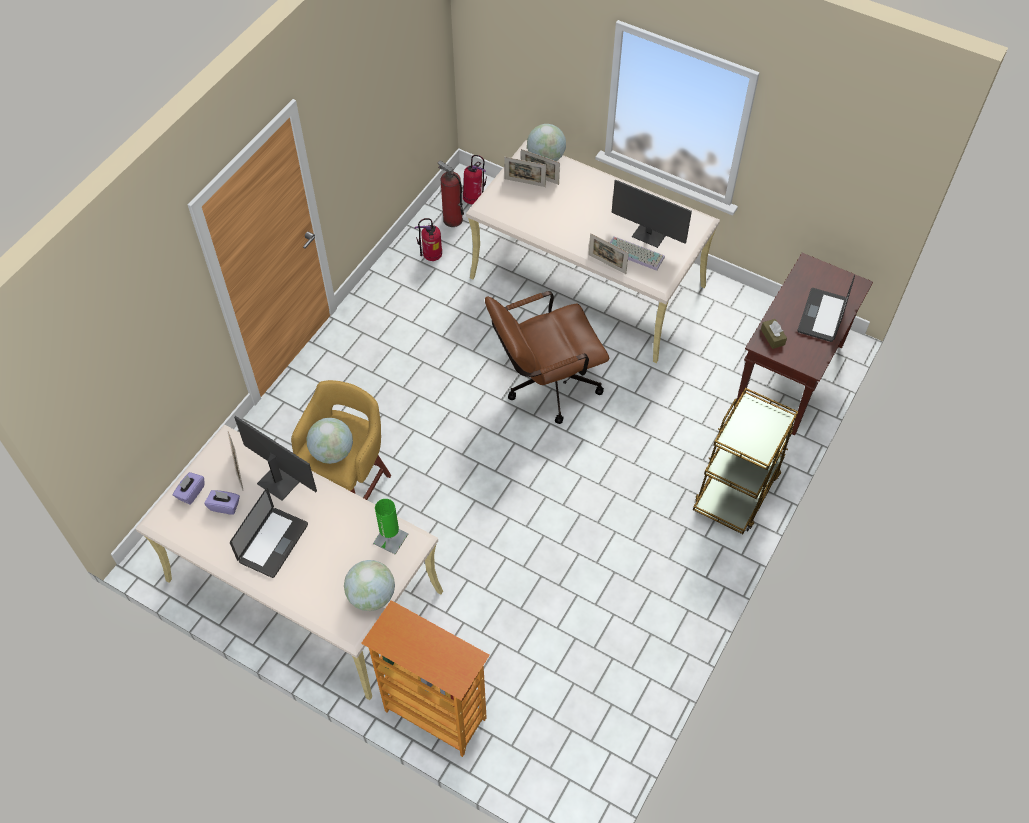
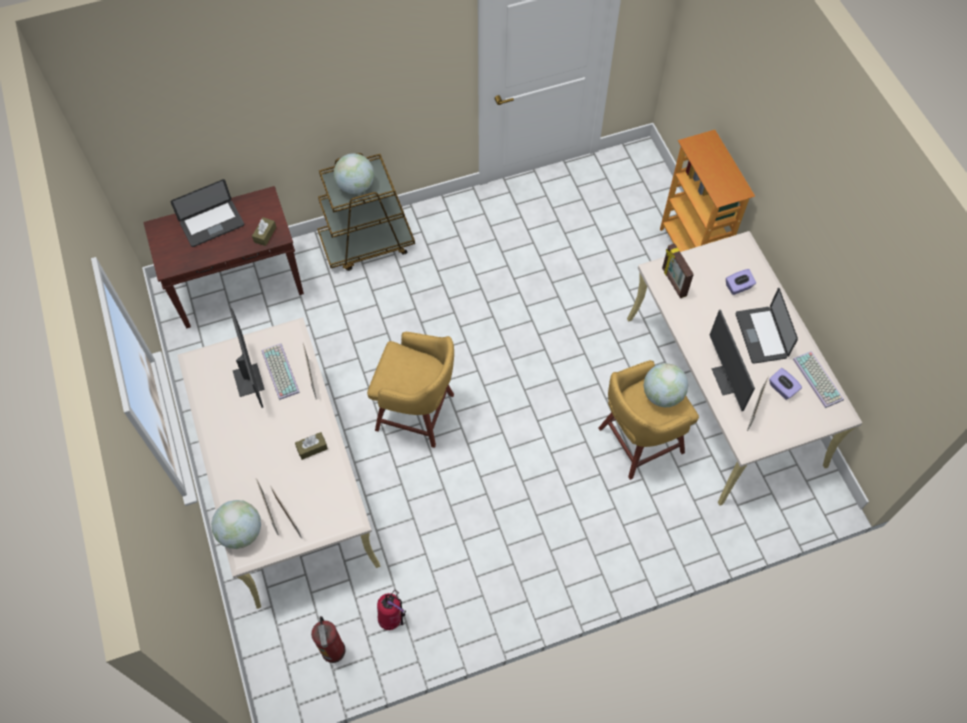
camera: 140 degrees left, 5 degrees up
purple tissue box [173,472,204,505] -> purple tissue box moved to [726,269,756,295]
laptop [230,488,308,578] -> laptop turned 75 degrees counterclockwise [736,288,798,364]
globe [344,560,395,611] -> globe moved to [334,153,374,194]
green table lamp [373,499,408,555] -> picture frame [662,243,694,298]
fire extinguisher [463,155,487,204] -> none
brown office chair [485,291,609,424] -> yellow stool [367,332,454,448]
none -> brown tissue box [295,432,328,460]
none -> keyboard [793,351,844,408]

